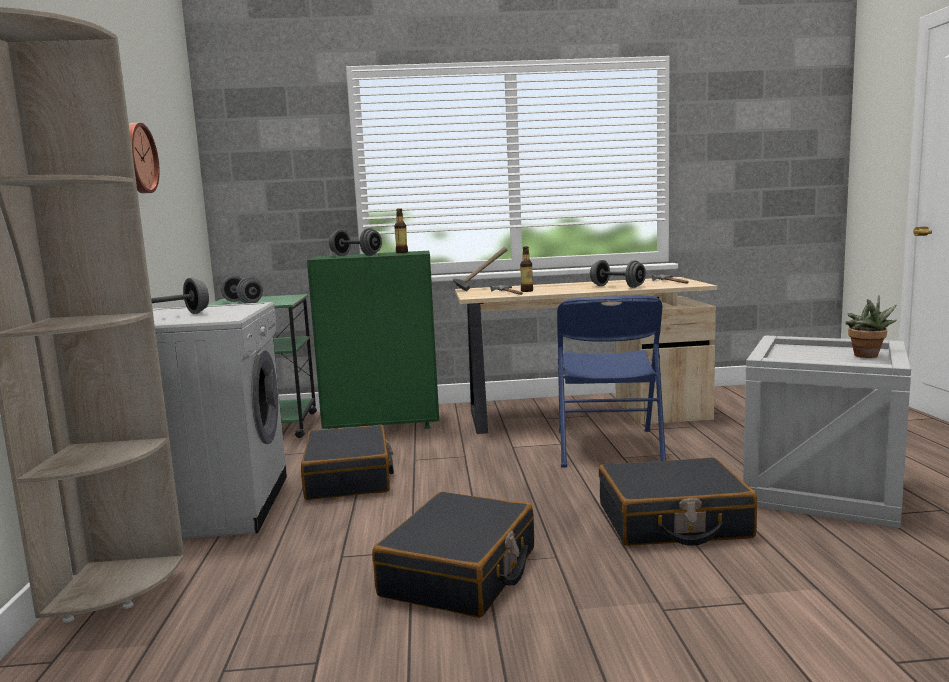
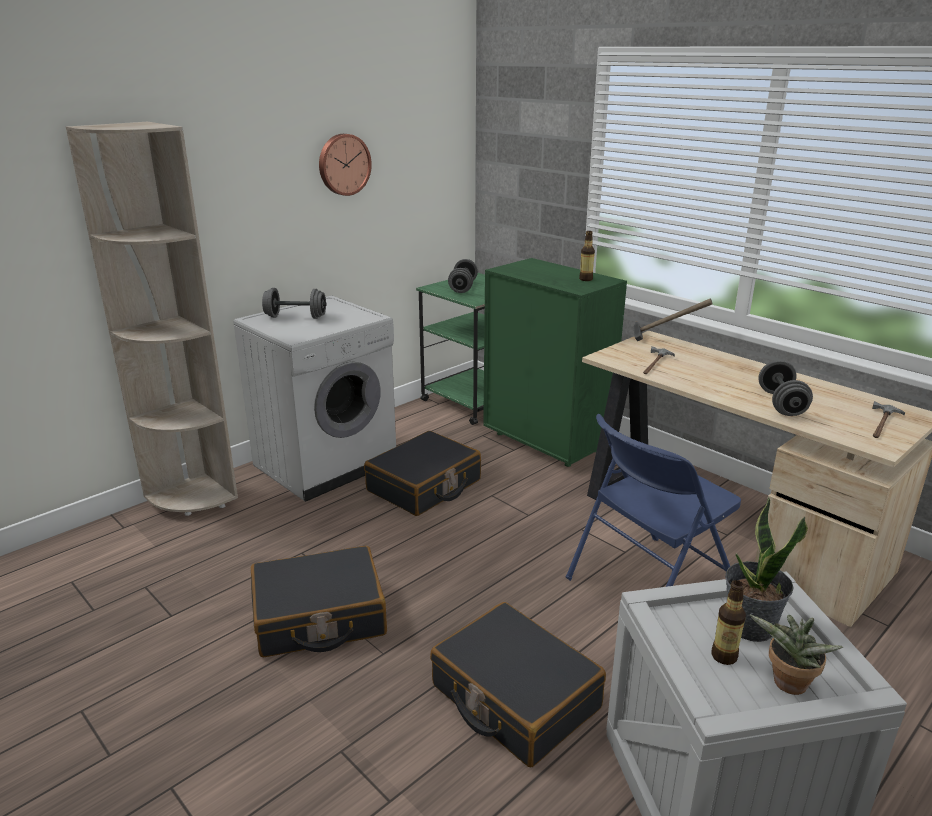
camera: 50 degrees right, 15 degrees up
grey dumbbell [329,228,382,256] -> none
bottle [520,246,533,292] -> bottle moved to [711,580,746,665]
none -> potted plant [725,497,808,642]

